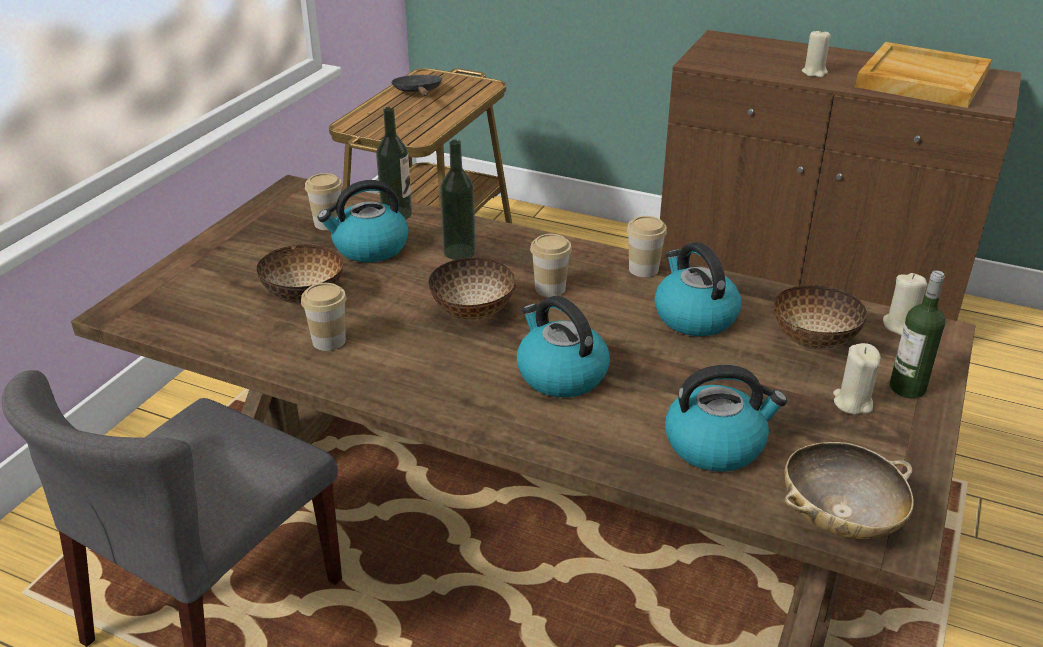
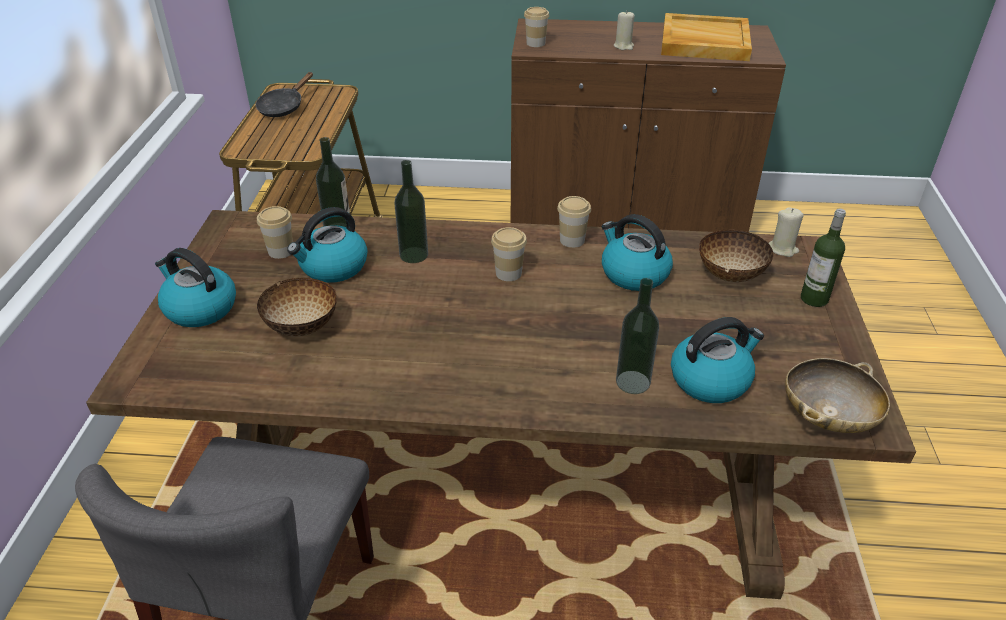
camera: 20 degrees left, 5 degrees up
cup [301,283,347,351] -> cup moved to [524,7,549,47]
black frying pan [391,75,442,96] -> black frying pan turned 120 degrees counterclockwise [256,72,313,117]
bowl [428,257,516,321] -> none
kettle [517,296,610,397] -> kettle moved to [155,248,236,327]
beige candle [833,343,881,415] -> none
none -> bottle [616,278,659,394]

